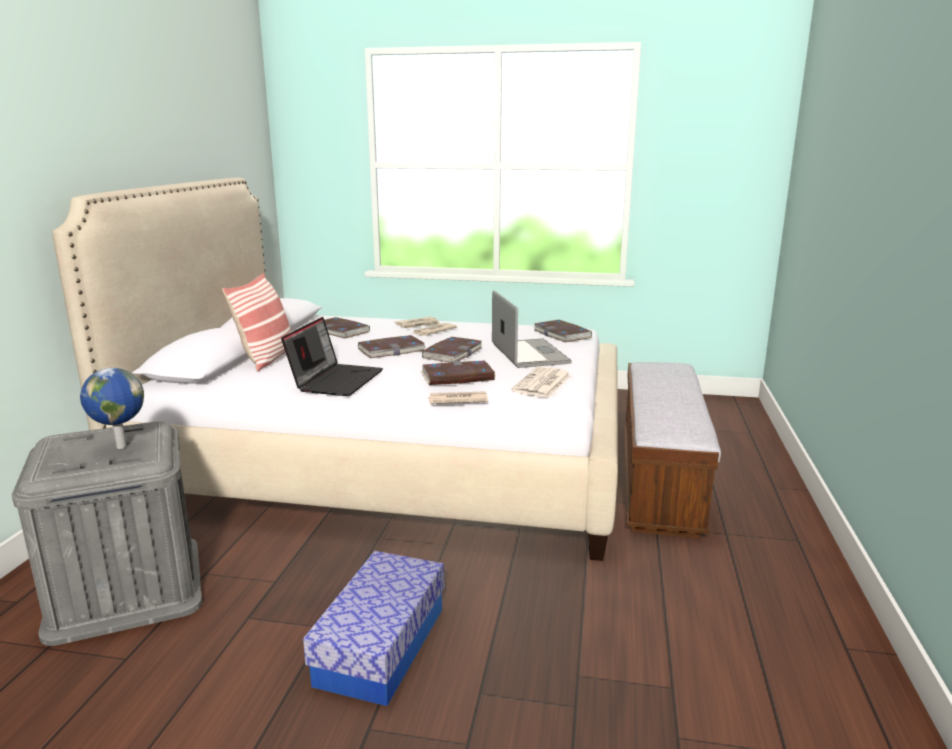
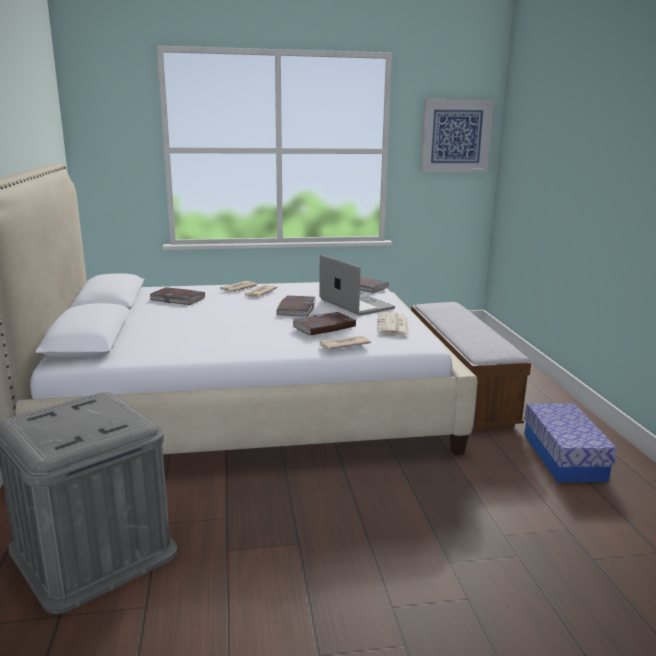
camera: 20 degrees left, 0 degrees up
globe [80,368,144,449] -> none
pillow [222,273,292,372] -> none
laptop [281,317,383,396] -> none
storage box [303,551,444,706] -> storage box moved to [524,403,617,482]
book [358,335,426,358] -> none
none -> picture [420,99,494,172]

